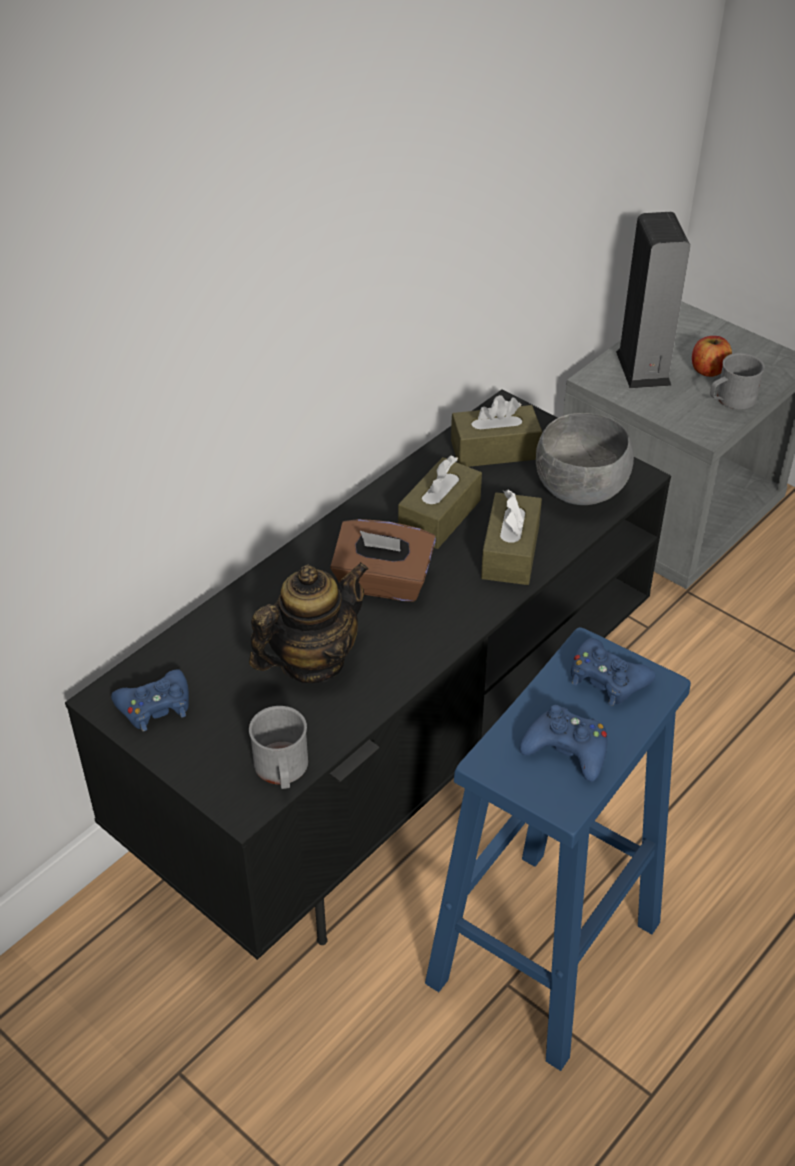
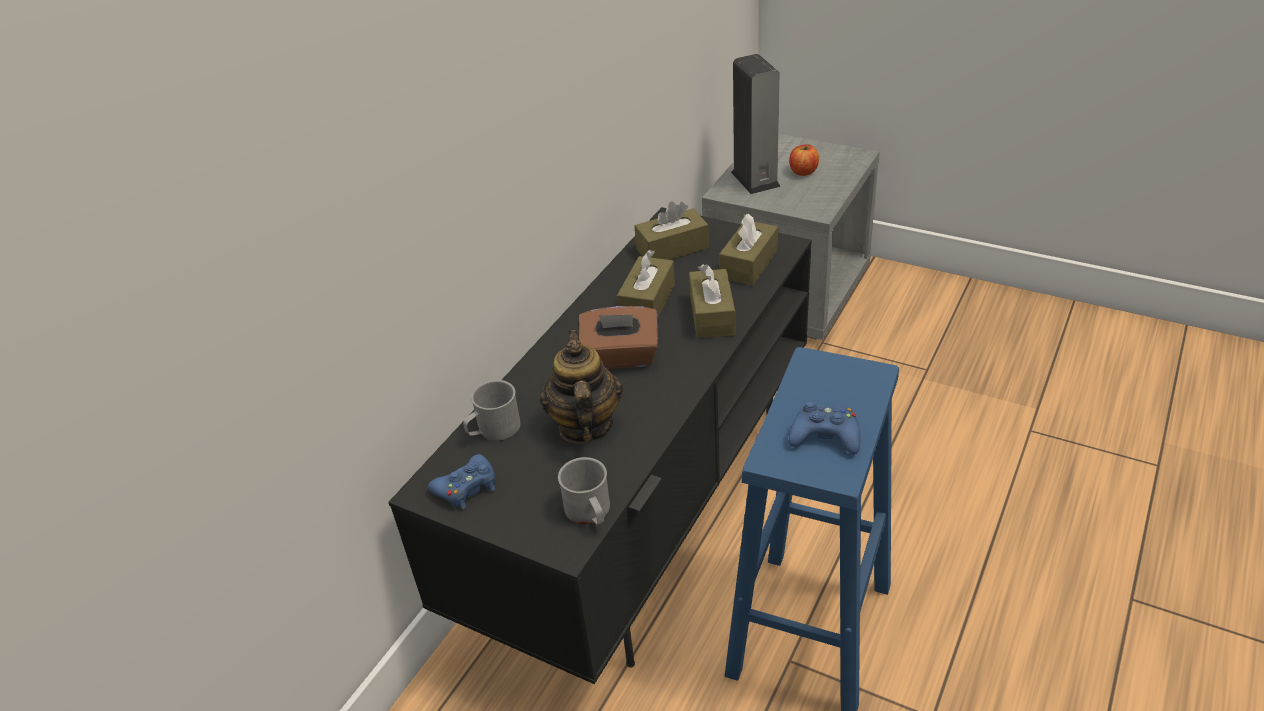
camera: 10 degrees left, 5 degrees down
teapot [249,562,368,683] -> teapot turned 45 degrees counterclockwise [540,330,623,444]
grey bowl [536,413,634,505] -> brown tissue box [719,214,778,286]
blue game controller [571,638,656,706] -> none
grey mug [710,353,765,410] -> grey mug moved to [463,380,521,441]

